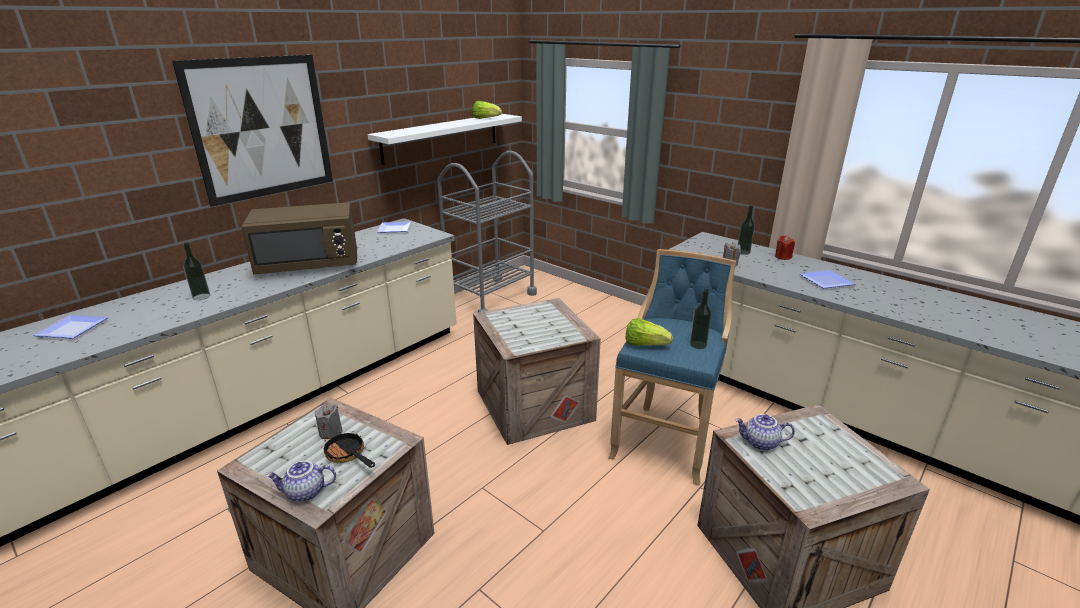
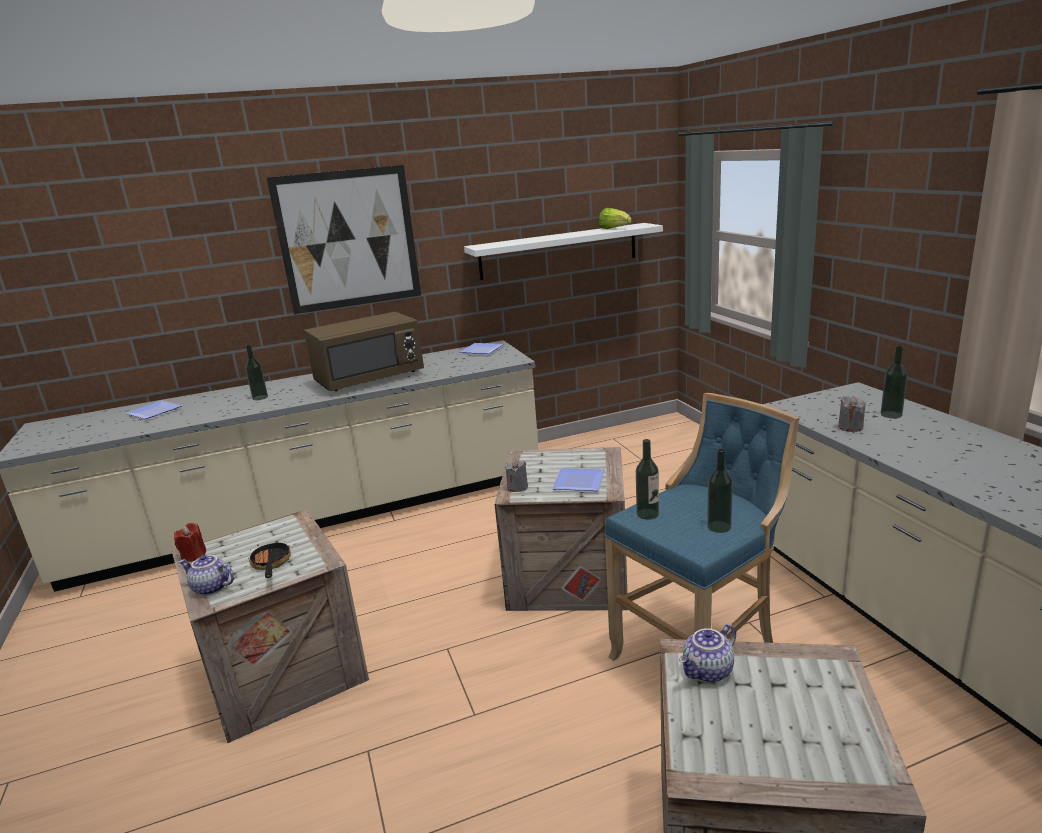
camera: 30 degrees right, 5 degrees down
brown microwave [242,203,357,274] -> brown microwave turned 45 degrees counterclockwise [304,312,424,391]
grey candle [315,404,342,439] -> grey candle moved to [505,459,528,492]
grey cart [437,151,537,312] -> none
lettuce [626,318,673,346] -> bottle [636,439,659,520]
teapot [735,414,795,451] -> teapot turned 75 degrees counterclockwise [679,624,736,683]
red candle [775,235,795,260] -> red candle moved to [174,523,206,562]
plate [799,270,855,289] -> plate moved to [552,468,605,491]

